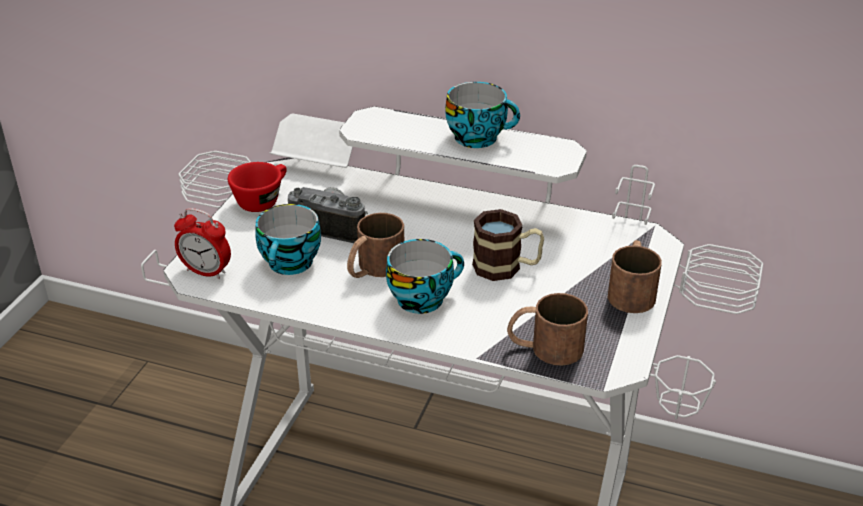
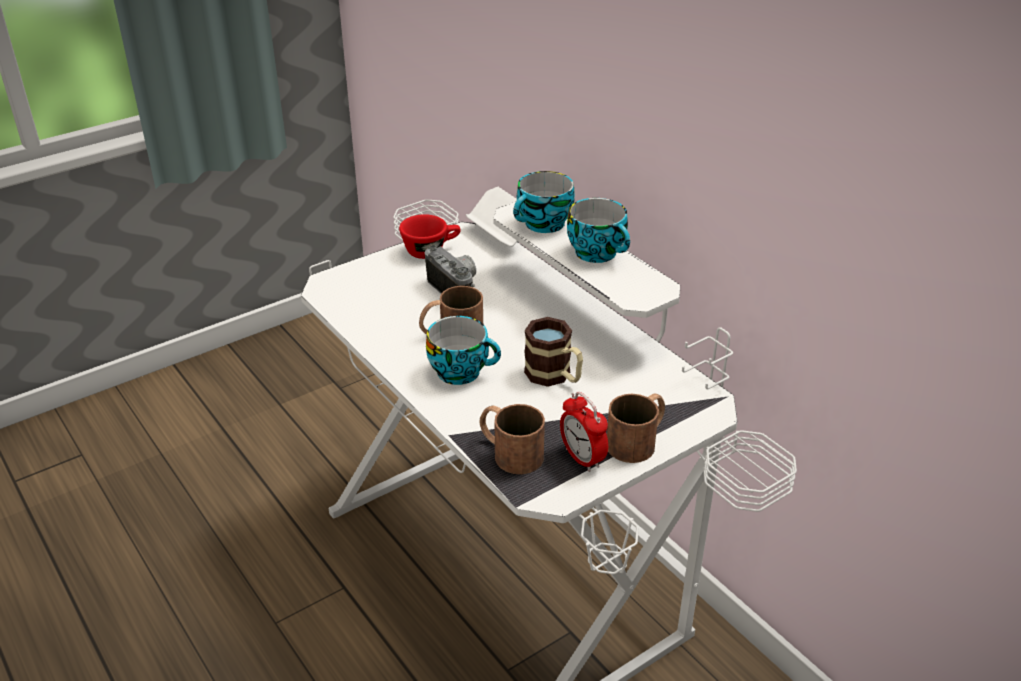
camera: 35 degrees right, 0 degrees up
alarm clock [174,208,231,279] -> alarm clock moved to [560,392,608,472]
cup [256,204,321,275] -> cup moved to [513,171,575,233]

